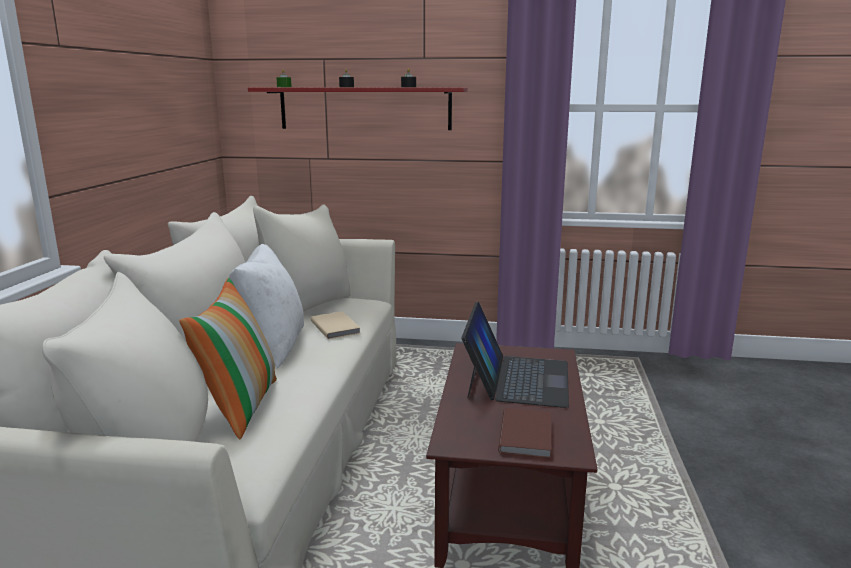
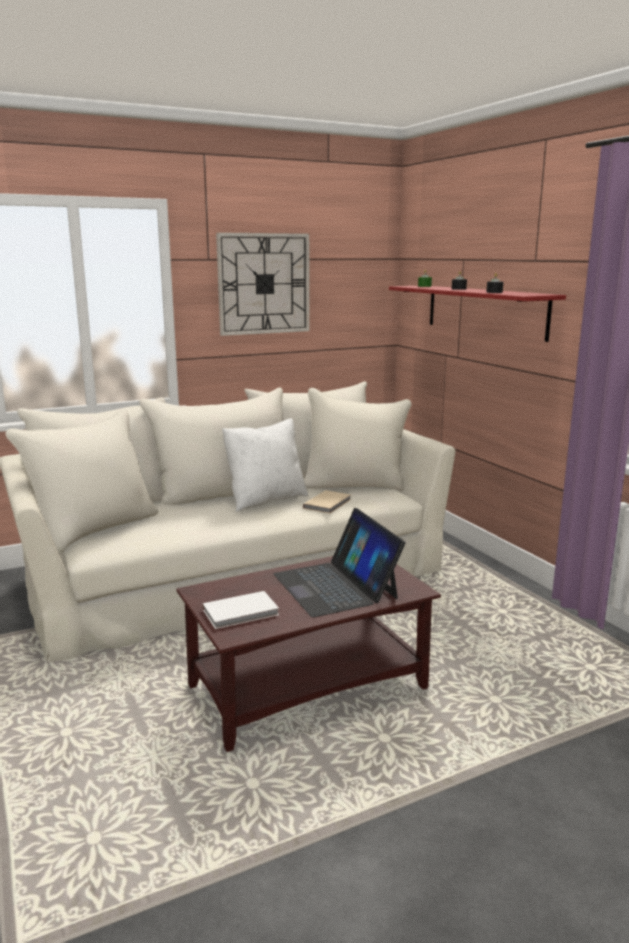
camera: 55 degrees right, 0 degrees up
pillow [179,278,277,439] -> none
laptop [461,301,569,408] -> laptop turned 90 degrees clockwise [274,508,405,617]
brown book [498,408,551,459] -> white book [202,591,279,629]
none -> wall clock [216,232,310,336]

